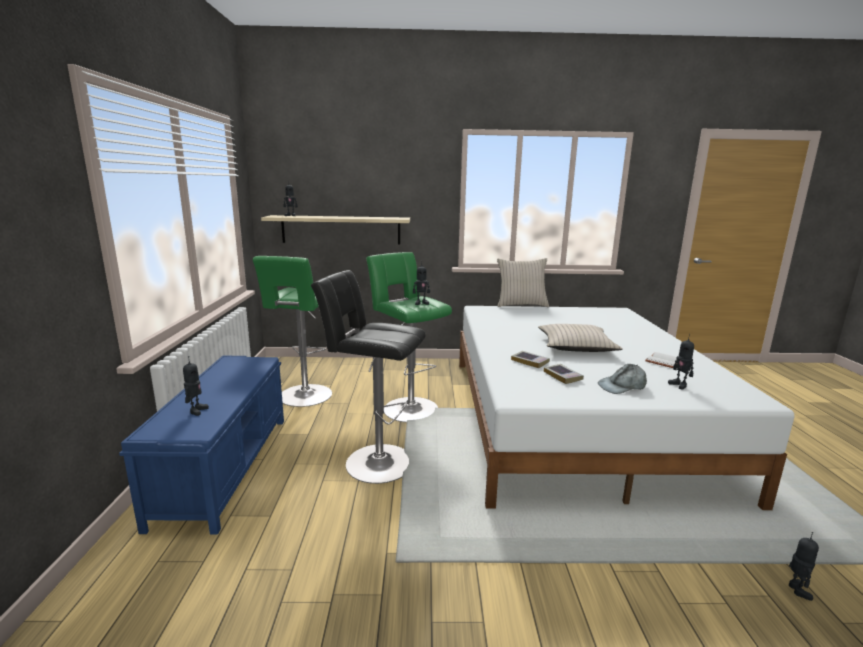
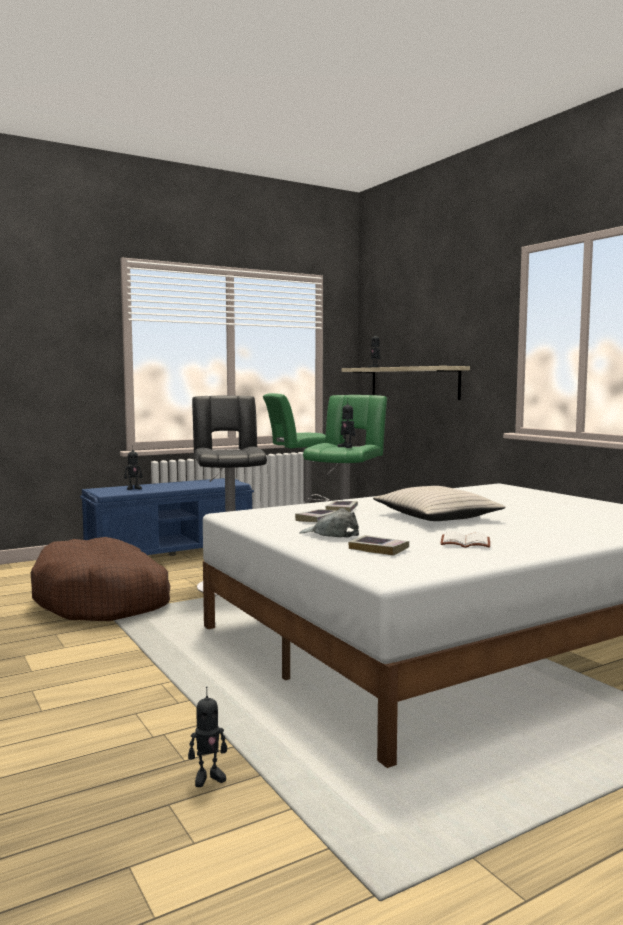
camera: 60 degrees right, 10 degrees down
beige pillow [497,258,549,307] -> none
toy robot [668,334,694,390] -> book [348,535,409,556]
none -> brown dog bed [31,537,170,621]

